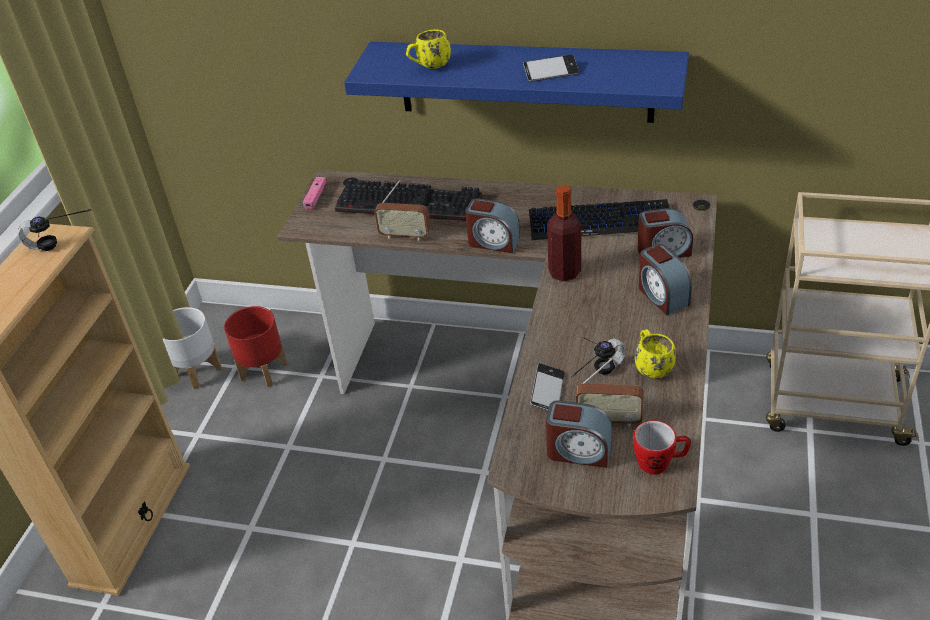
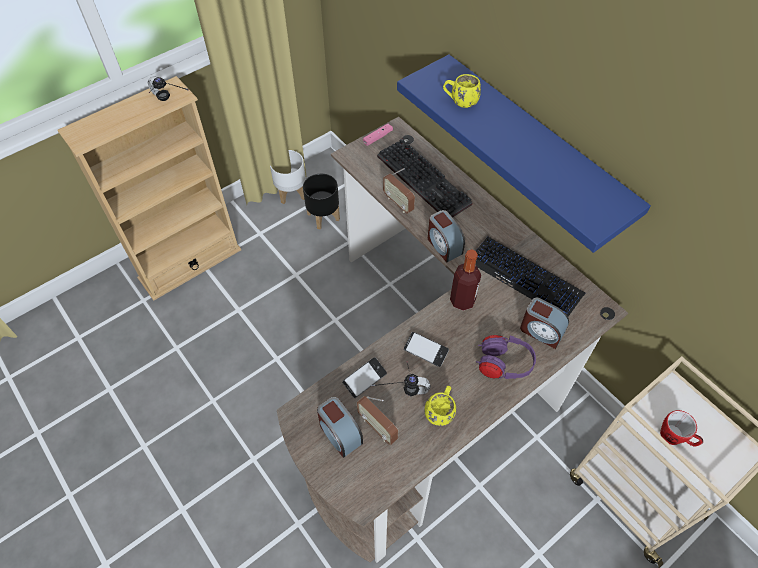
camera: 35 degrees right, 15 degrees up
red planter [224,306,287,387] -> black planter [303,173,340,230]
phone [523,54,579,82] -> phone moved to [404,332,449,367]
mug [633,420,691,475] -> mug moved to [660,410,703,447]
alarm clock [639,244,692,315] -> purple headphones [476,335,536,379]

